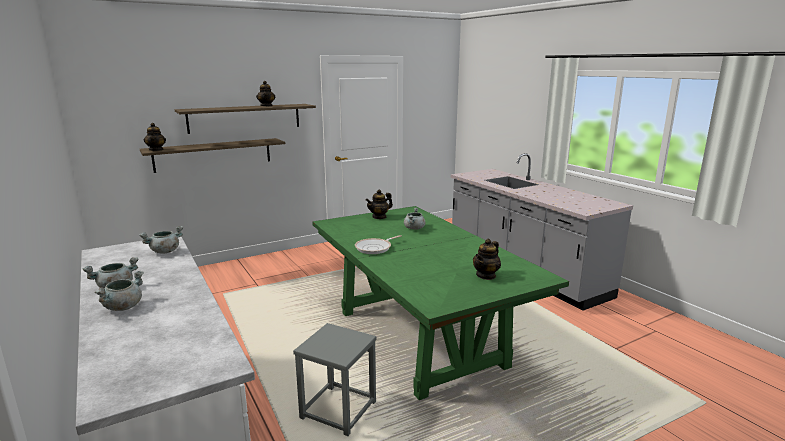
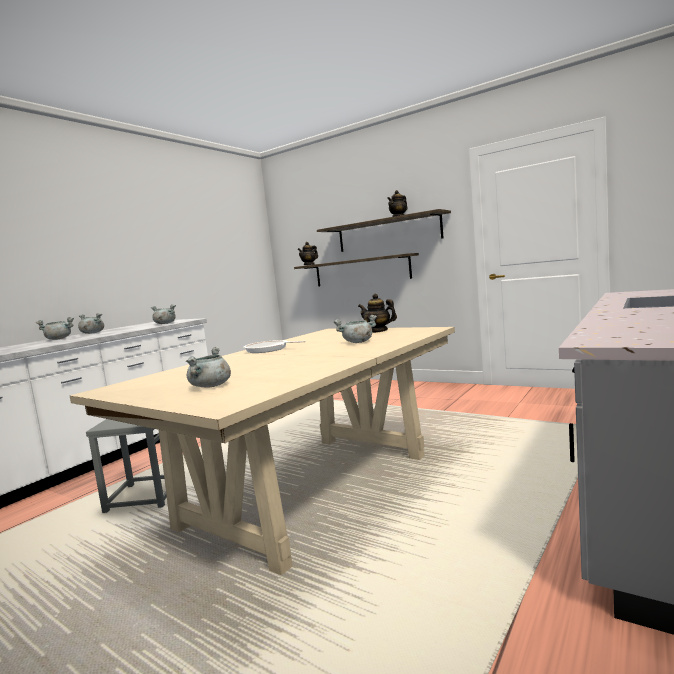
camera: 65 degrees right, 10 degrees down
green dining table [312,206,569,400] -> beige dining table [70,327,455,575]
teapot [473,239,501,280] -> grey cooking pot [186,347,231,388]

